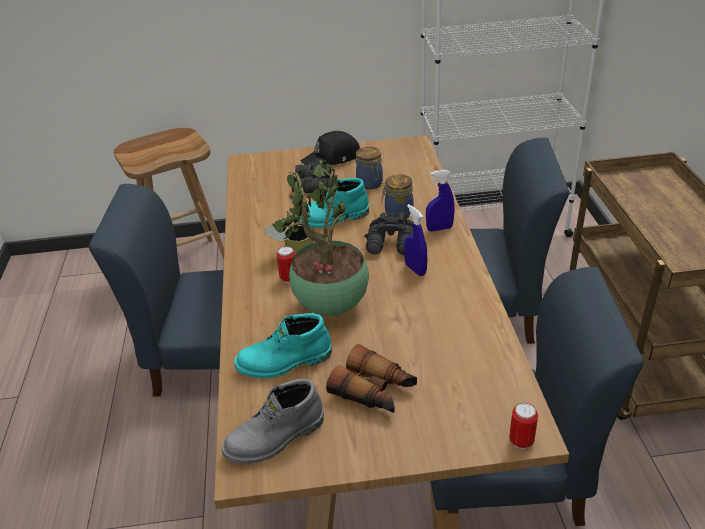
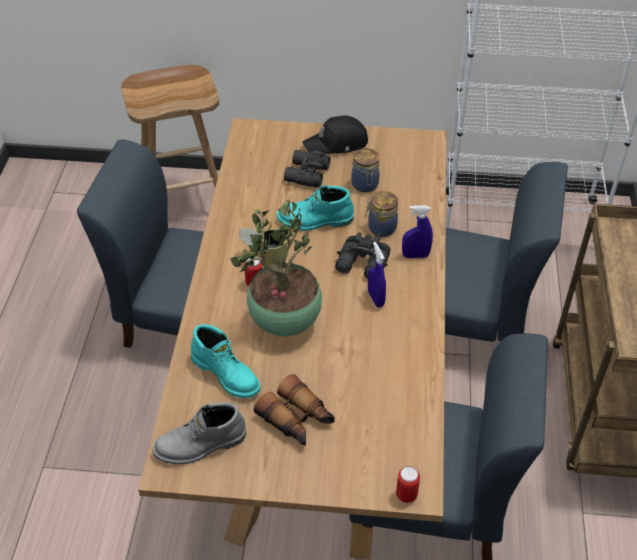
camera: 10 degrees right, 10 degrees up
turquoise boot [234,313,332,378] -> turquoise boot turned 135 degrees counterclockwise [191,324,260,398]

